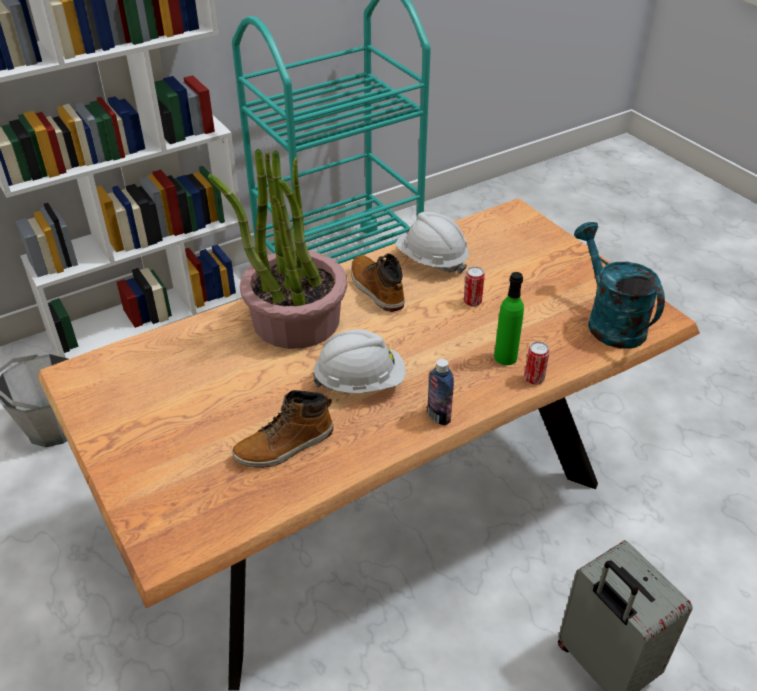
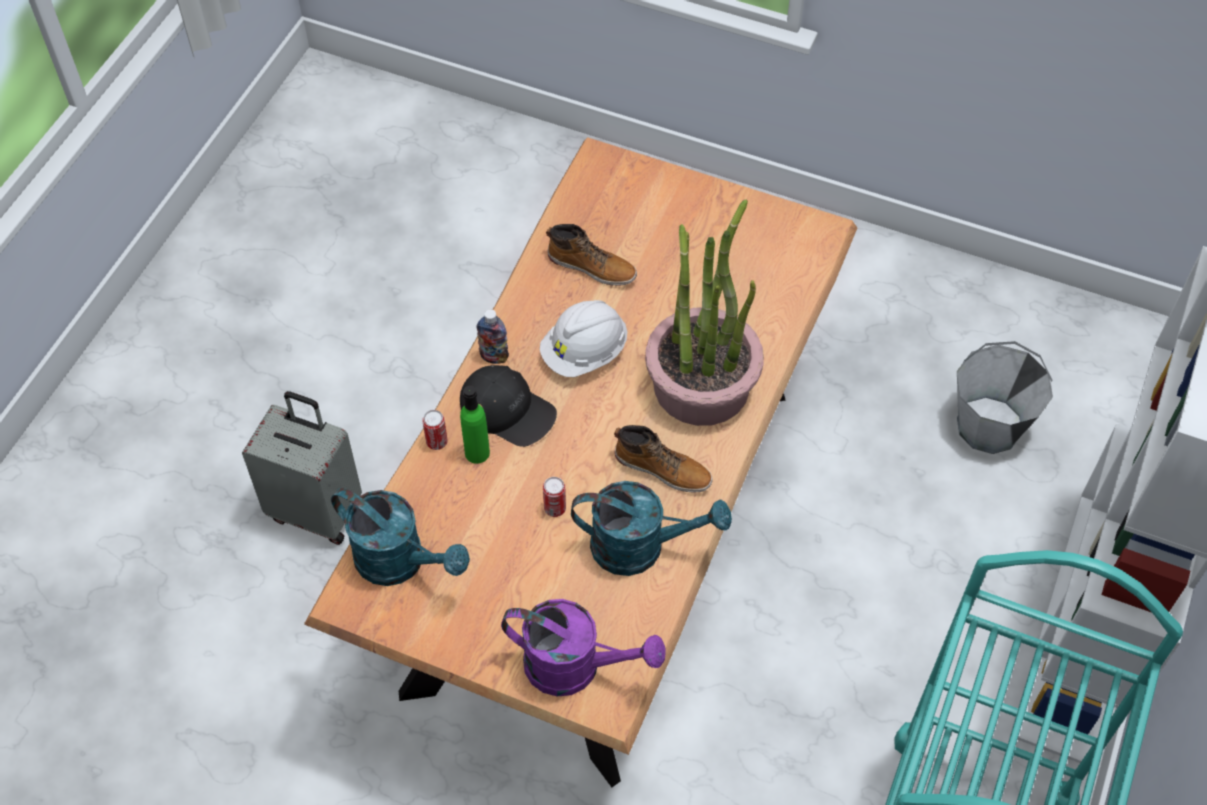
camera: 145 degrees right, 15 degrees up
boot [232,390,333,468] -> boot turned 90 degrees clockwise [546,224,637,286]
white hard hat [396,212,469,274] -> turquoise watering can [571,481,732,576]
none -> black cap [460,365,557,447]
none -> purple watering can [501,599,666,696]

